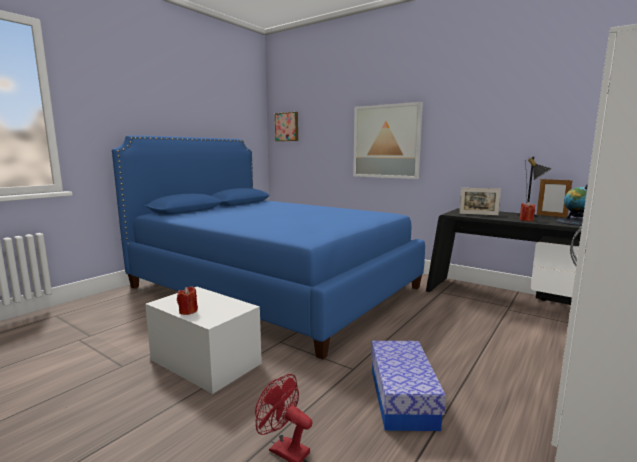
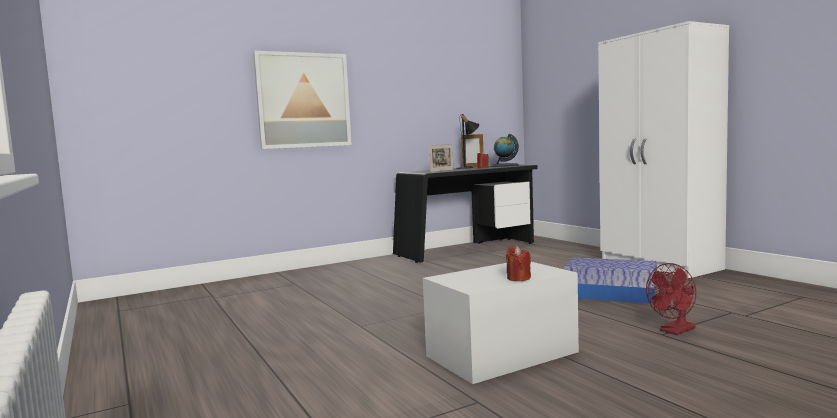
camera: 65 degrees left, 5 degrees down
blue bed [112,135,425,359] -> none
picture [275,112,298,141] -> none

